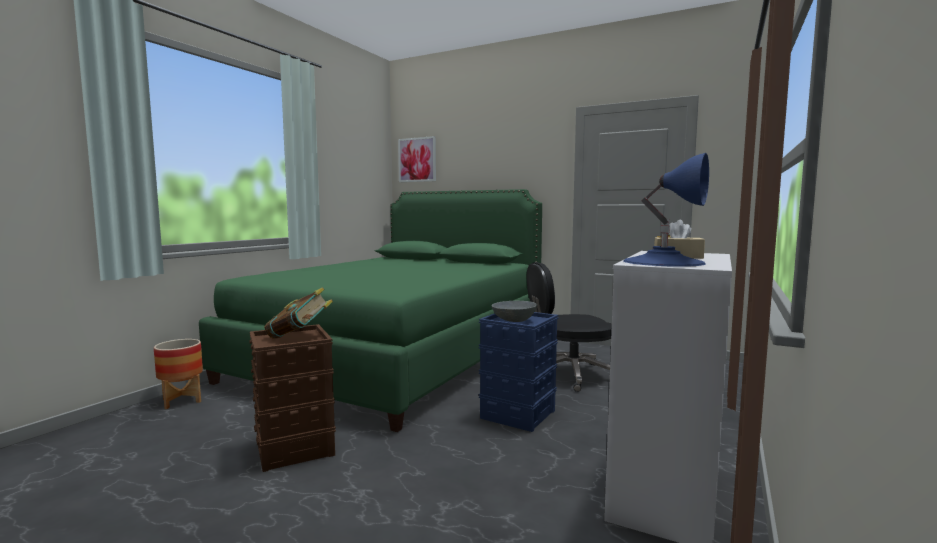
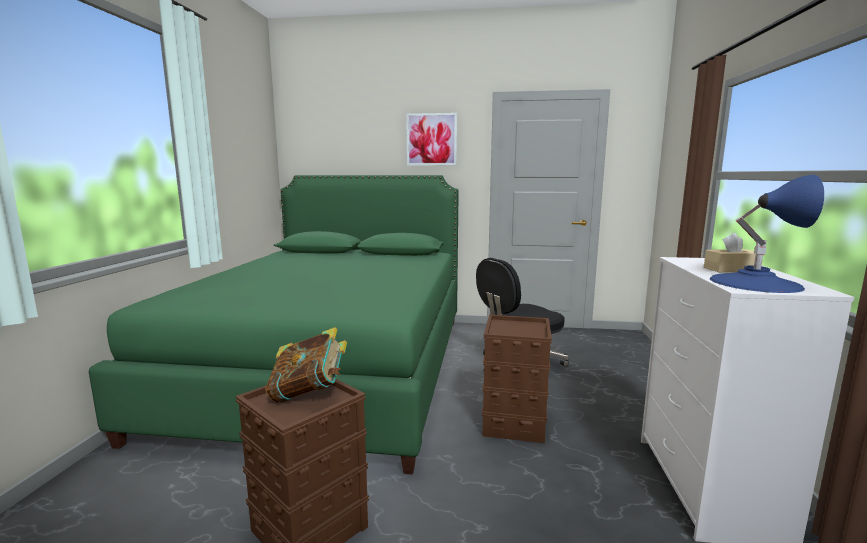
camera: 20 degrees left, 5 degrees up
planter [154,339,203,409] -> none
picture [398,136,436,182] -> picture moved to [406,113,457,166]
blue storage box [479,312,558,432] -> brown storage box [482,315,552,443]
grey bowl [492,301,538,322] -> none

